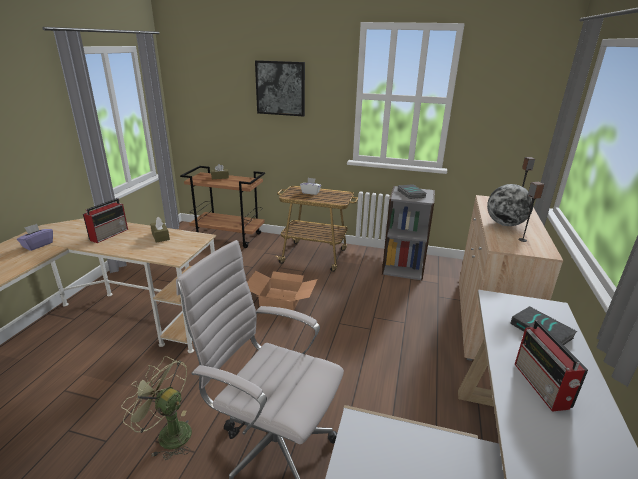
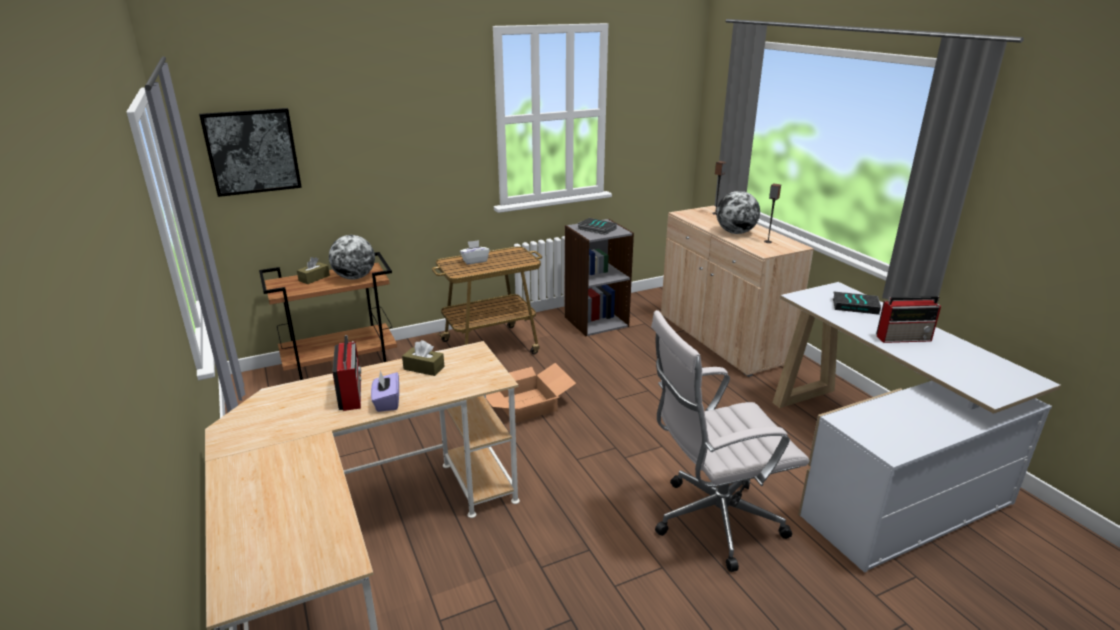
camera: 40 degrees left, 0 degrees up
purple tissue box [17,224,53,251] -> purple tissue box moved to [371,371,399,412]
green fan [121,356,192,460] -> none
picture [255,60,305,117] -> picture moved to [199,108,302,197]
radio [515,320,588,412] -> radio turned 45 degrees counterclockwise [876,296,941,343]
none -> globe [329,235,375,280]

